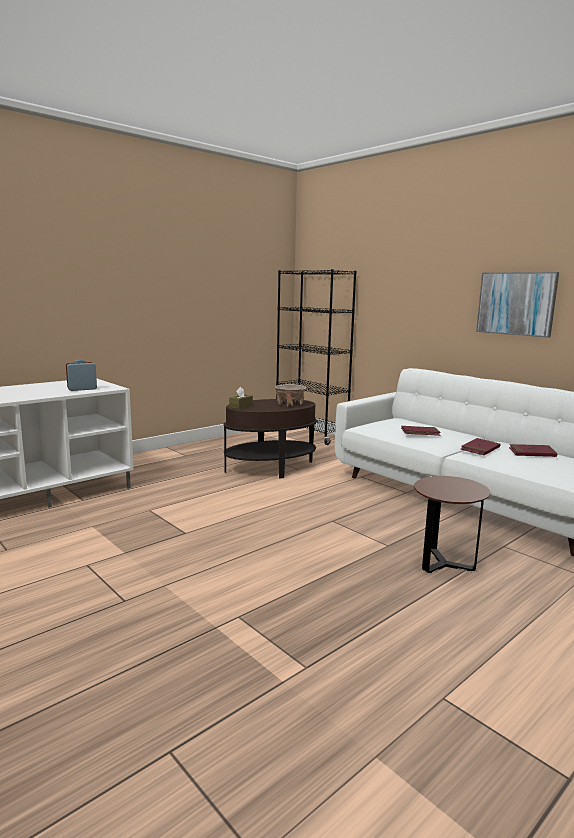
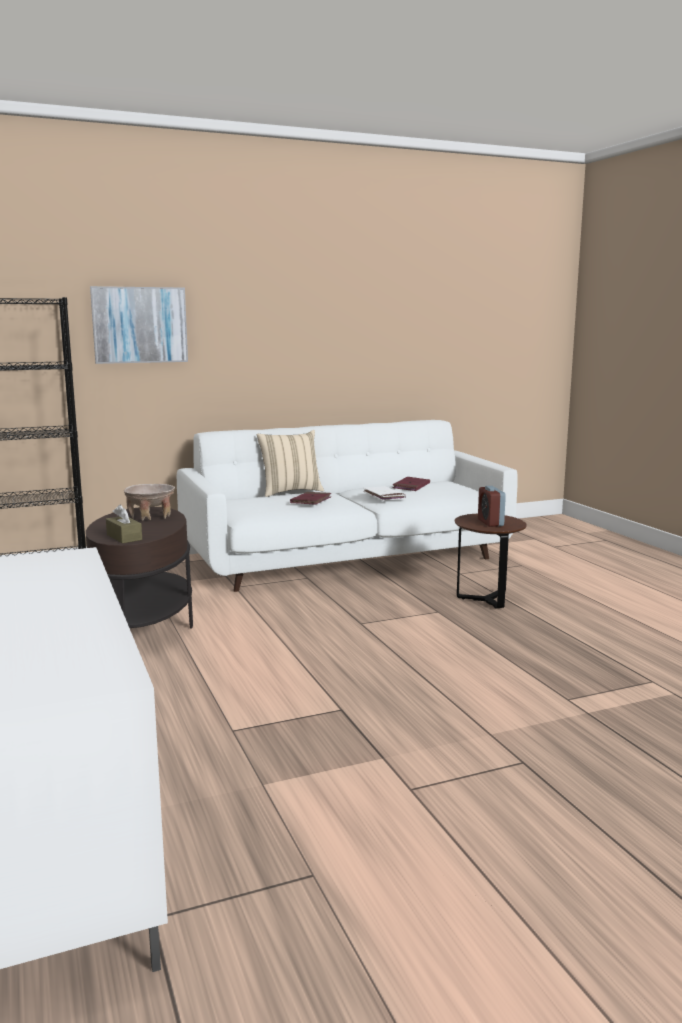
camera: 70 degrees left, 0 degrees up
alarm clock [66,360,97,391] -> alarm clock moved to [478,486,506,527]
red book [461,438,501,455] -> white book [363,486,406,500]
picture [476,272,559,338] -> picture moved to [90,286,188,364]
none -> beige pillow [256,430,324,497]

